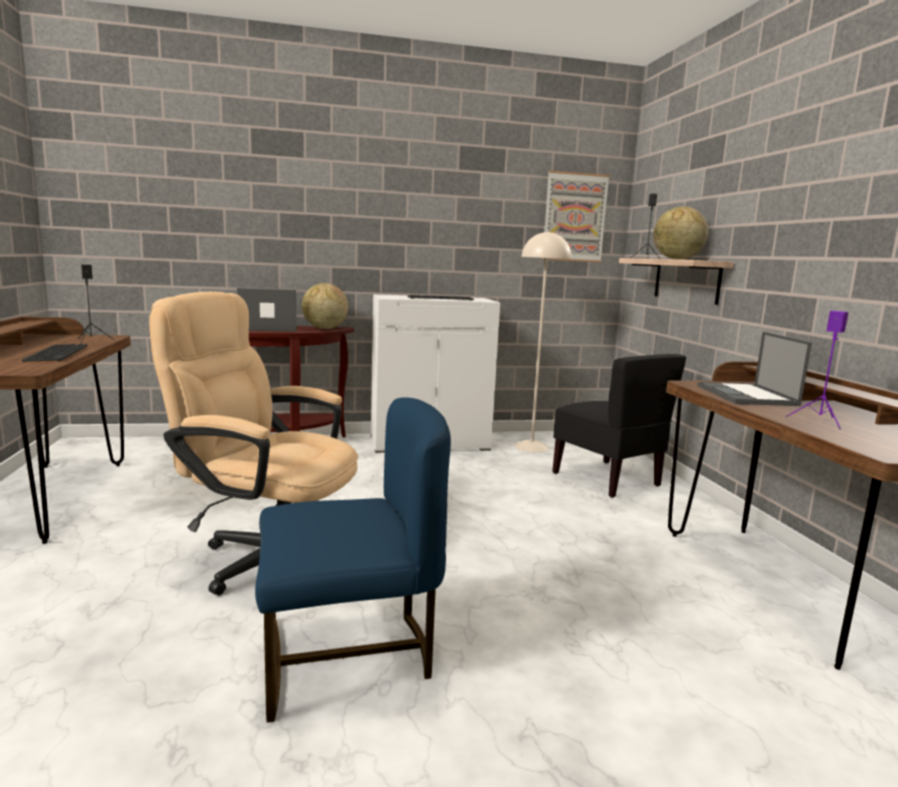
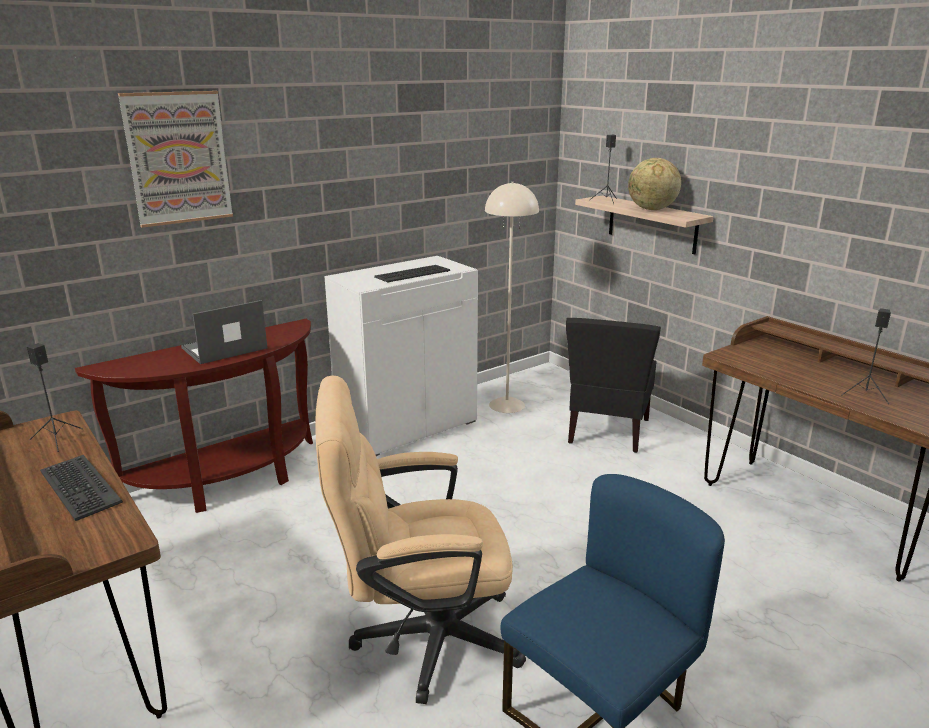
camera: 25 degrees left, 10 degrees up
globe [302,283,348,329] -> none
picture [542,170,610,262] -> picture moved to [118,91,233,228]
black chair [552,354,686,498] -> black chair turned 75 degrees clockwise [566,318,661,453]
laptop [697,332,812,406] -> none
purple speaker [786,311,848,430] -> black speaker [842,308,891,404]

